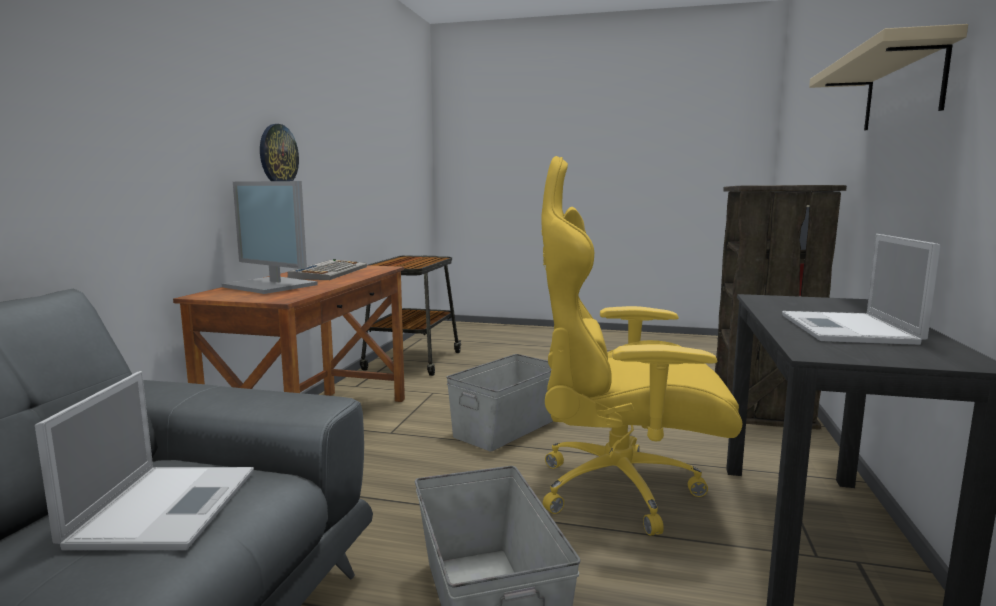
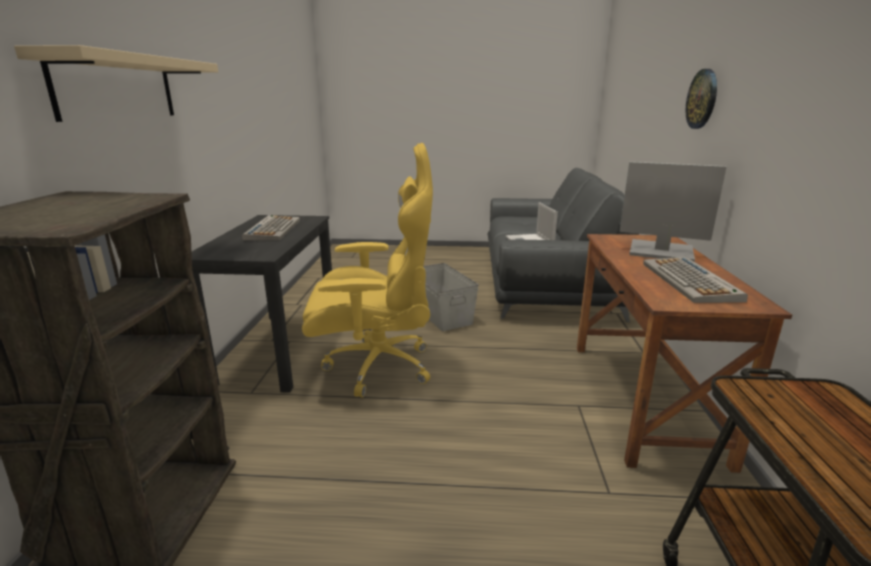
camera: 170 degrees right, 10 degrees up
wall clock [260,124,299,181] -> wall clock moved to [686,69,717,129]
grey storage box [446,354,553,451] -> none
laptop [782,234,941,345] -> keyboard [242,215,300,241]

